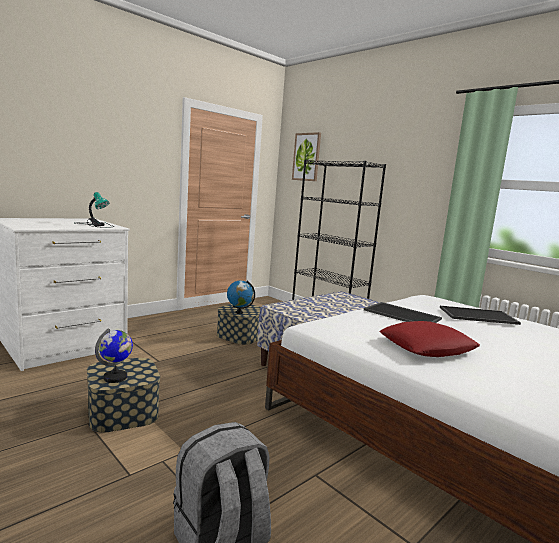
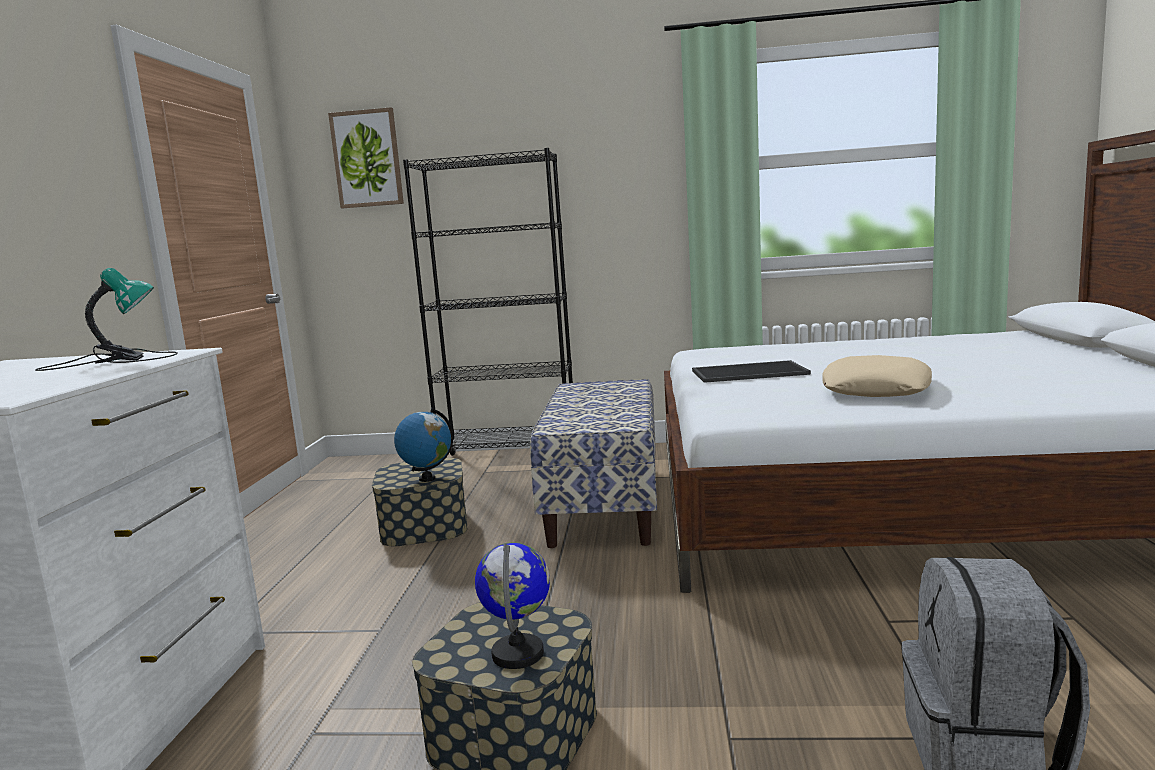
camera: 40 degrees left, 0 degrees up
red pillow [380,321,480,357] -> beige pillow [822,355,932,397]
tray [440,306,521,325] -> none

